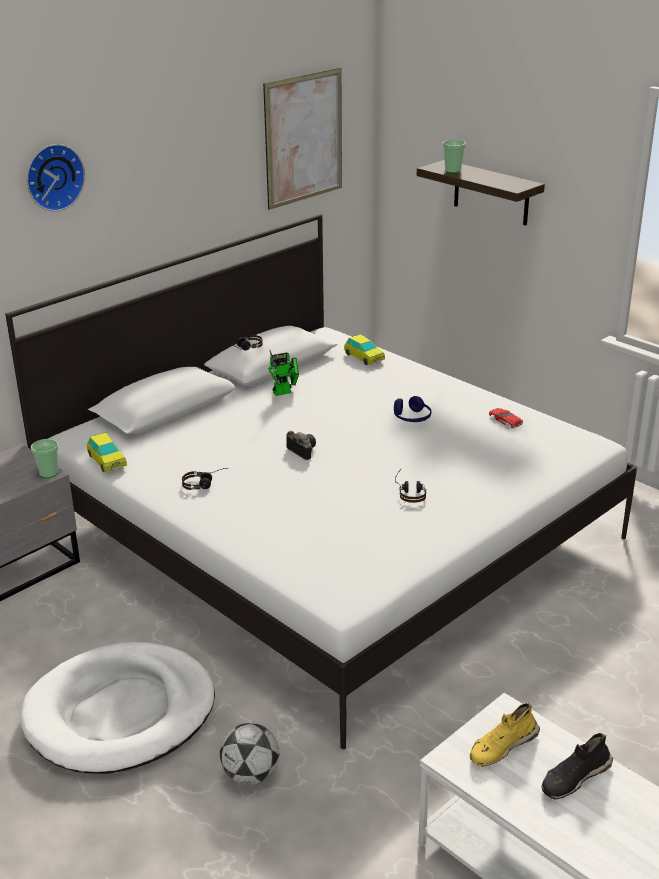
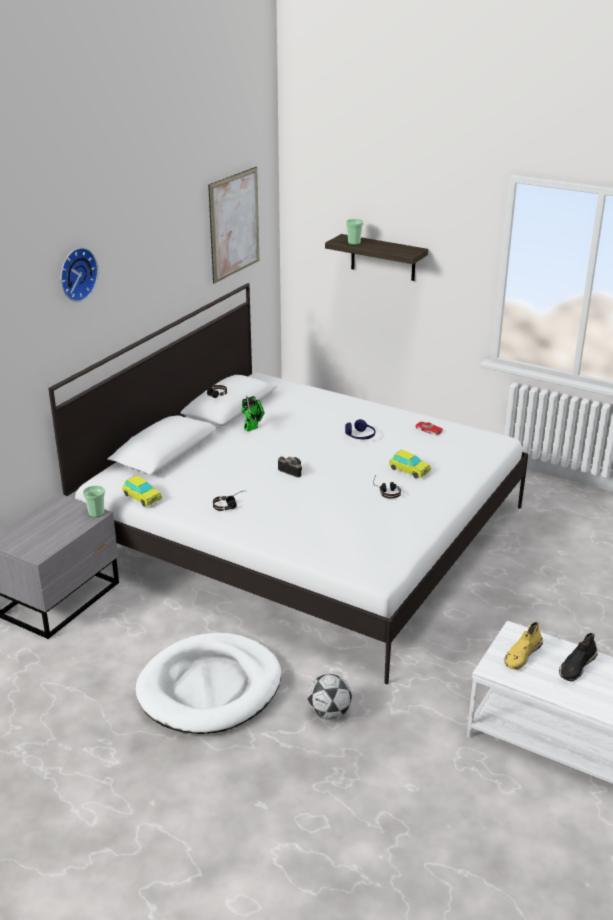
camera: 15 degrees left, 0 degrees up
toy car [344,334,385,365] -> toy car moved to [389,450,431,479]

